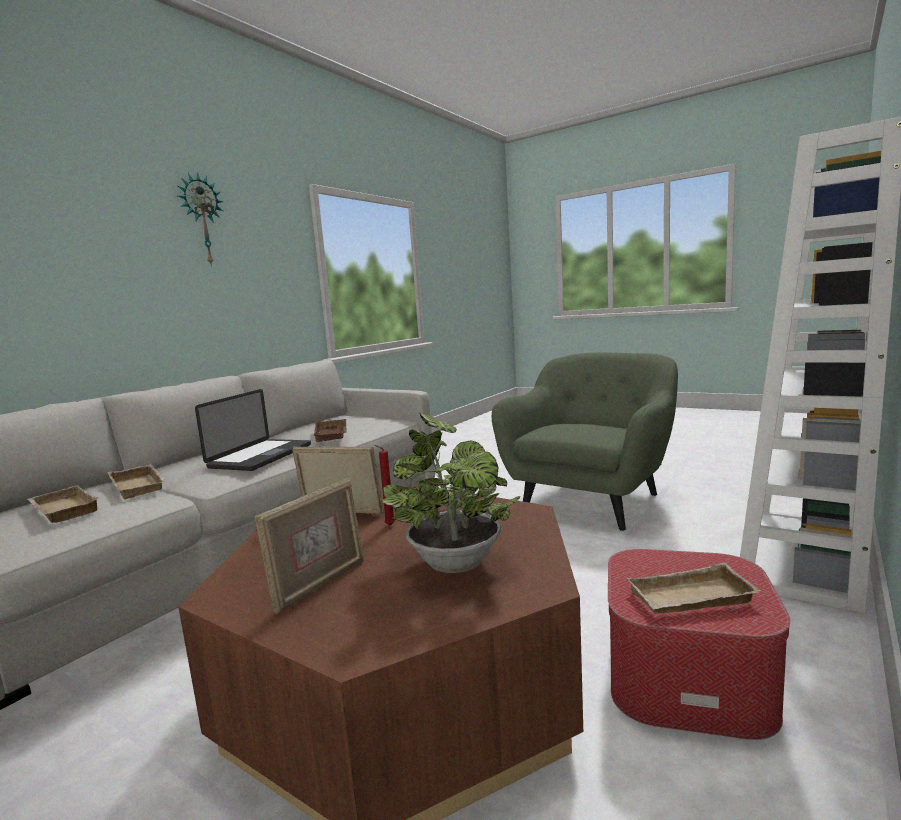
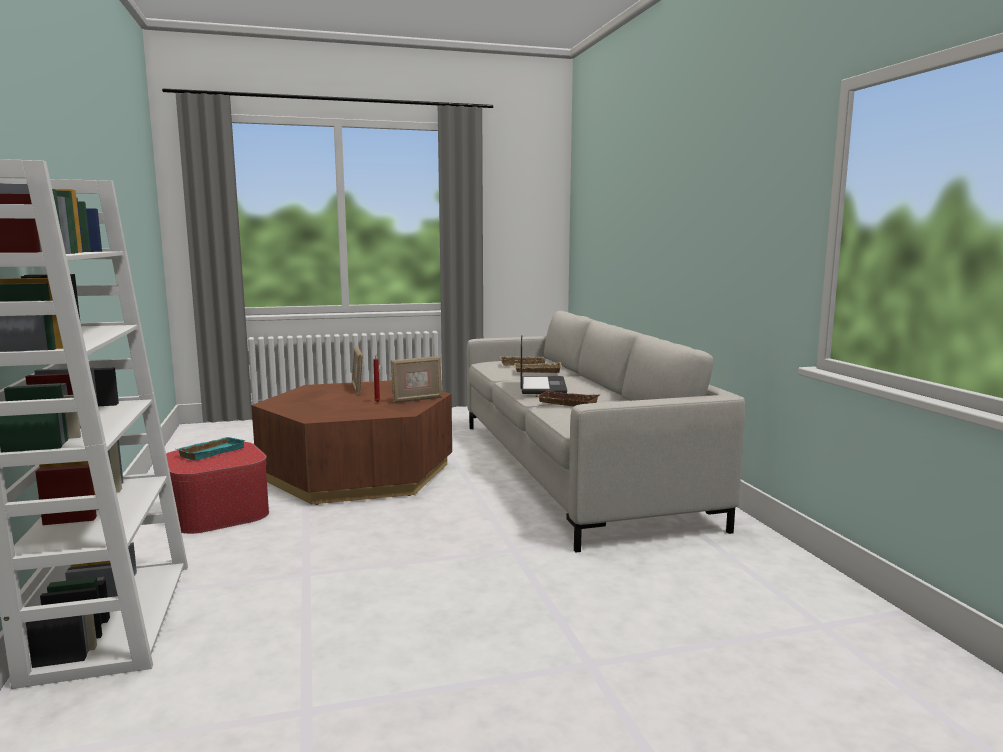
camera: 130 degrees right, 0 degrees up
wall clock [178,172,224,266] -> none
laptop [195,389,311,471] -> laptop turned 150 degrees counterclockwise [521,335,567,394]
potted plant [381,413,520,573] -> none
green armchair [492,352,678,531] -> none
beige tray [627,562,760,614] -> turquoise tray [176,437,246,461]

